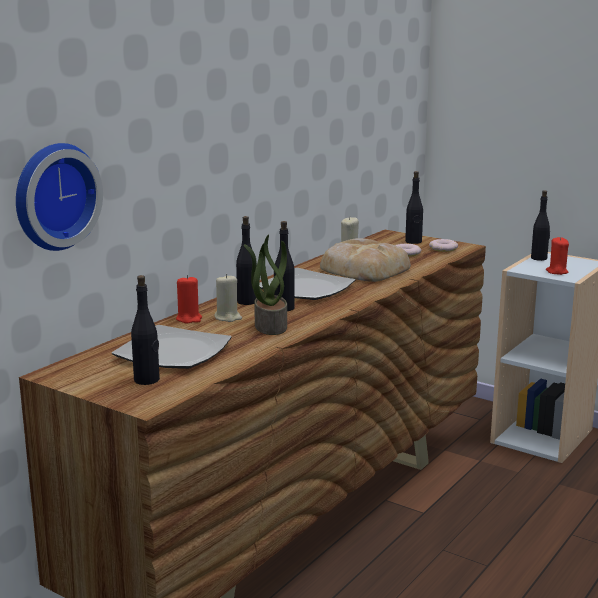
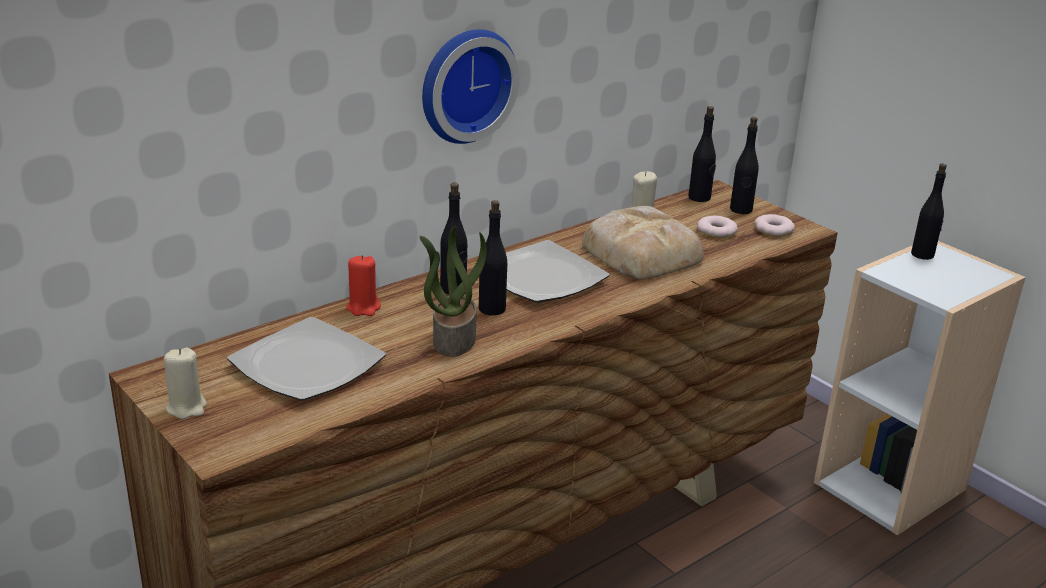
camera: 15 degrees right, 10 degrees up
wall clock [16,143,103,251] -> wall clock moved to [422,29,519,144]
black bottle [131,275,160,385] -> black bottle moved to [688,106,716,202]
beige candle [214,274,242,322] -> beige candle moved to [164,348,207,419]
red candle [546,237,569,275] -> none

